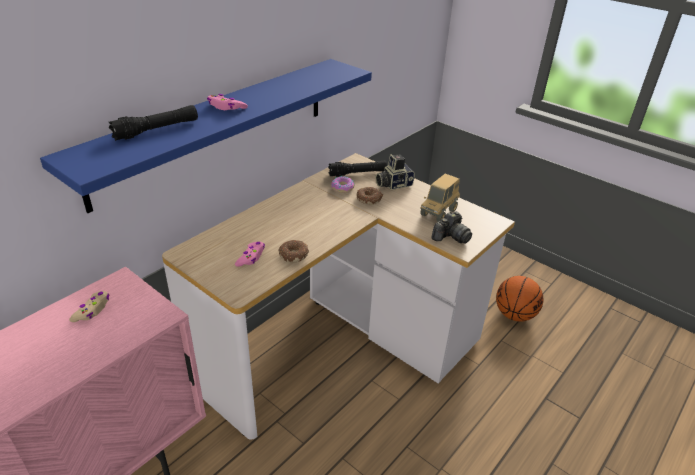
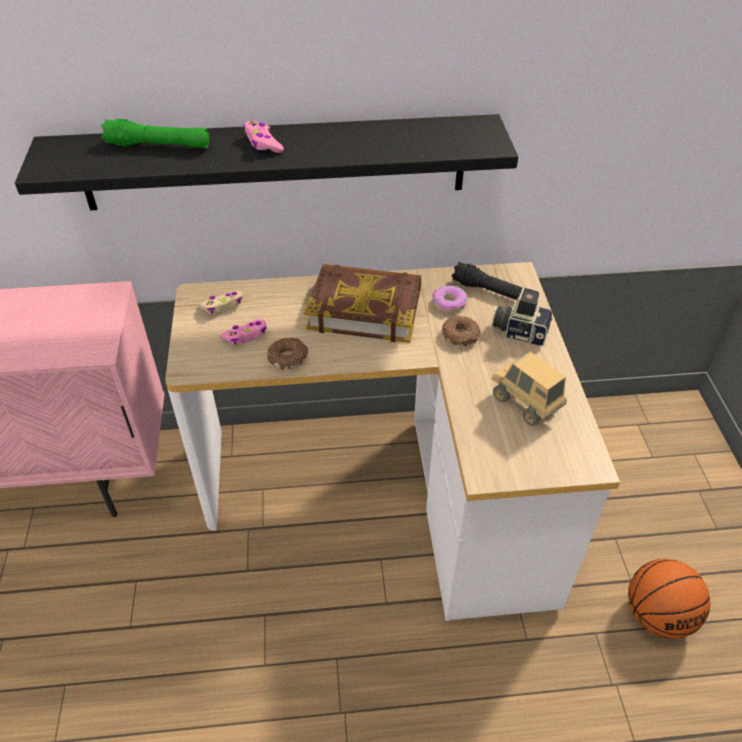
camera: 45 degrees right, 10 degrees up
blue shelf [40,59,372,213] -> black shelf [15,114,518,210]
beige game controller [69,291,109,322] -> beige game controller moved to [198,290,243,314]
black flashlight [109,105,198,141] -> green flashlight [101,119,209,148]
toy truck [420,174,460,222] -> toy truck turned 60 degrees clockwise [491,351,567,426]
camera [431,212,472,244] -> none
none -> book [304,264,421,343]

